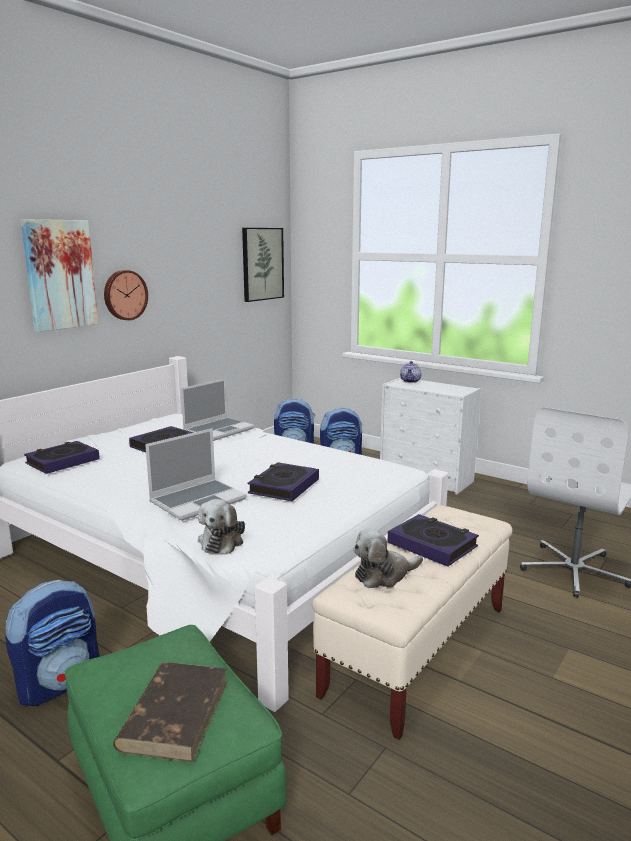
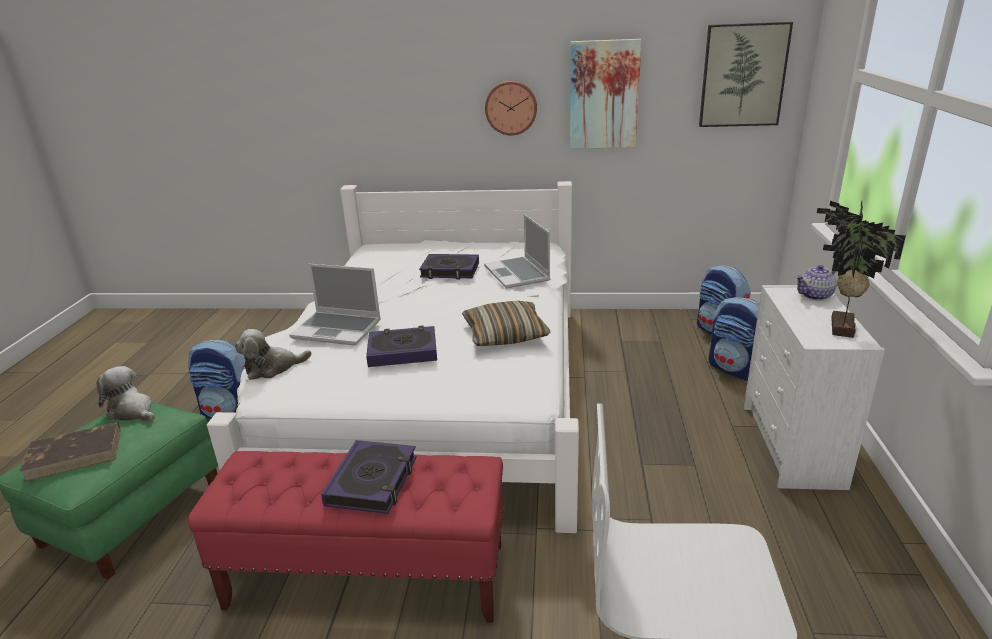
camera: 60 degrees right, 10 degrees up
picture [21,219,98,332] -> picture moved to [570,39,642,149]
book [24,441,99,474] -> none
laptop [181,378,255,441] -> laptop turned 60 degrees clockwise [484,214,551,289]
beige bench [312,505,512,740] -> red bench [188,451,504,623]
plush toy [353,529,423,588] -> plush toy moved to [96,366,155,422]
none -> pillow [462,301,550,346]
none -> potted plant [817,201,906,338]

